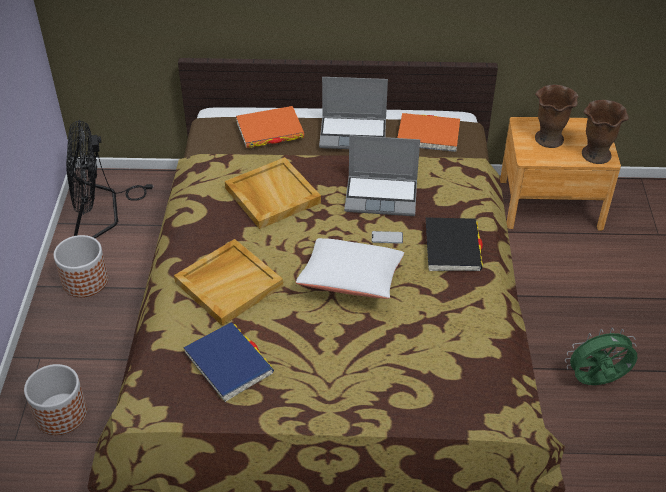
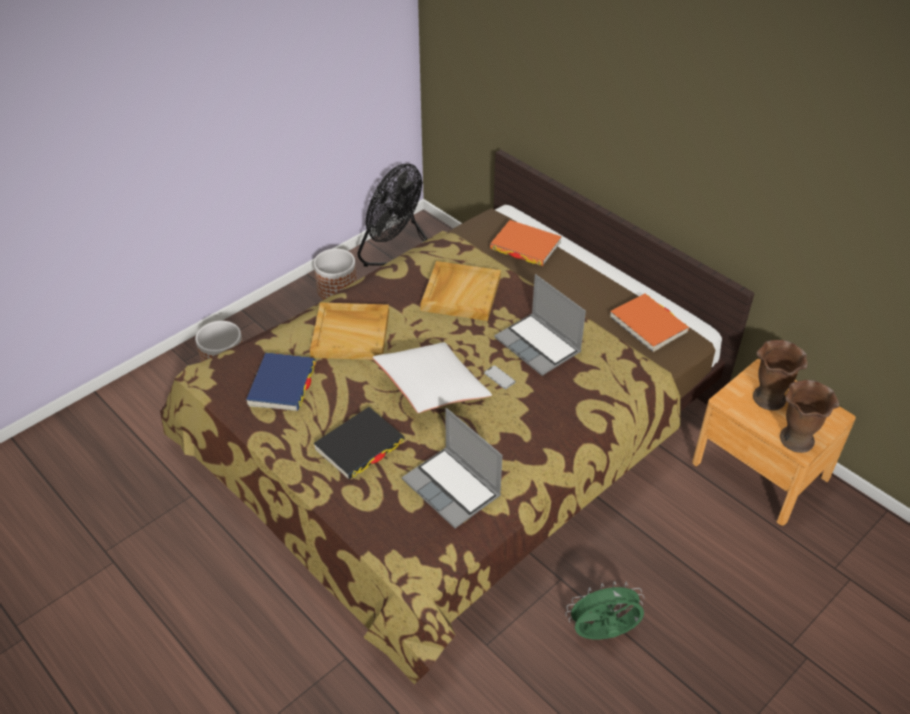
camera: 45 degrees right, 0 degrees up
laptop [319,77,388,149] -> laptop moved to [402,408,503,529]
black book [426,217,483,271] -> black book moved to [314,407,405,479]
green fan [565,328,637,385] -> green fan turned 45 degrees counterclockwise [565,581,645,639]

